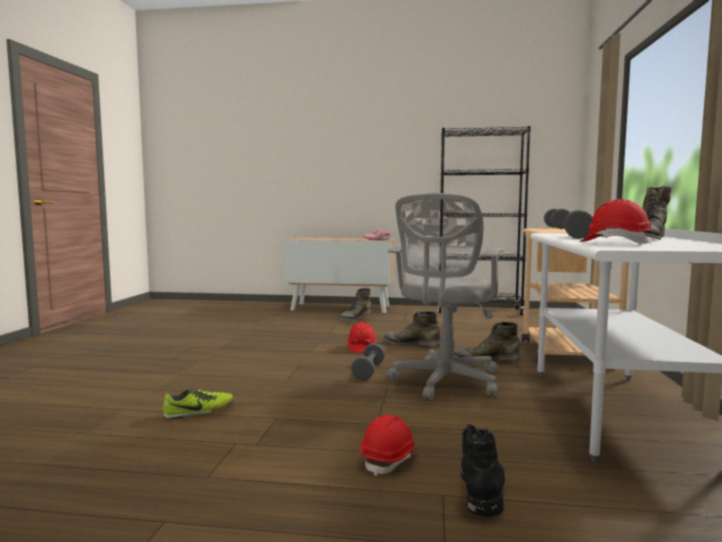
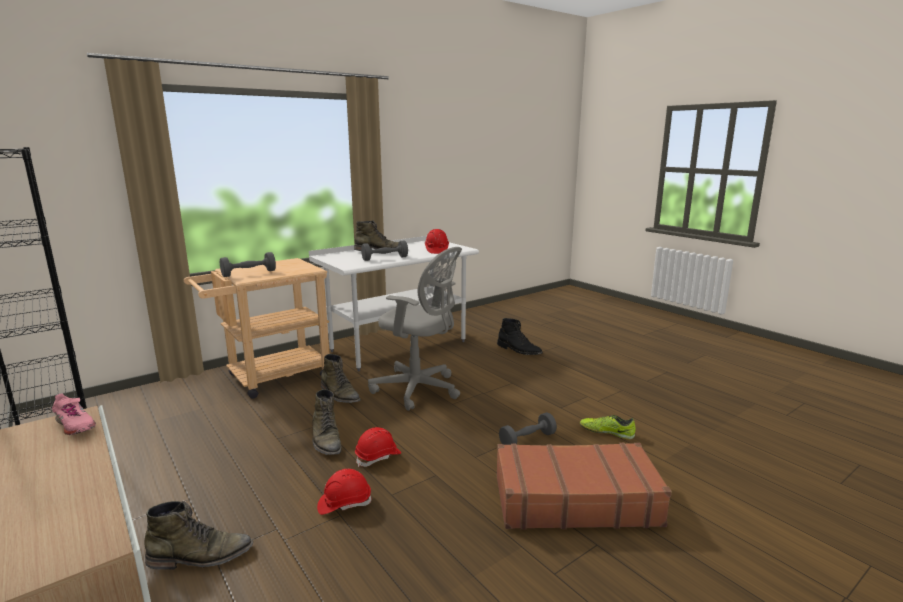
camera: 135 degrees left, 10 degrees up
grey dumbbell [351,343,385,380] -> grey dumbbell moved to [499,412,557,445]
red hard hat [360,415,417,476] -> red hard hat moved to [317,469,371,515]
grey office chair [387,193,504,400] -> grey office chair turned 45 degrees clockwise [368,247,462,411]
black boot [461,424,505,517] -> black boot turned 105 degrees counterclockwise [497,318,543,355]
none -> brown suitcase [497,443,672,530]

